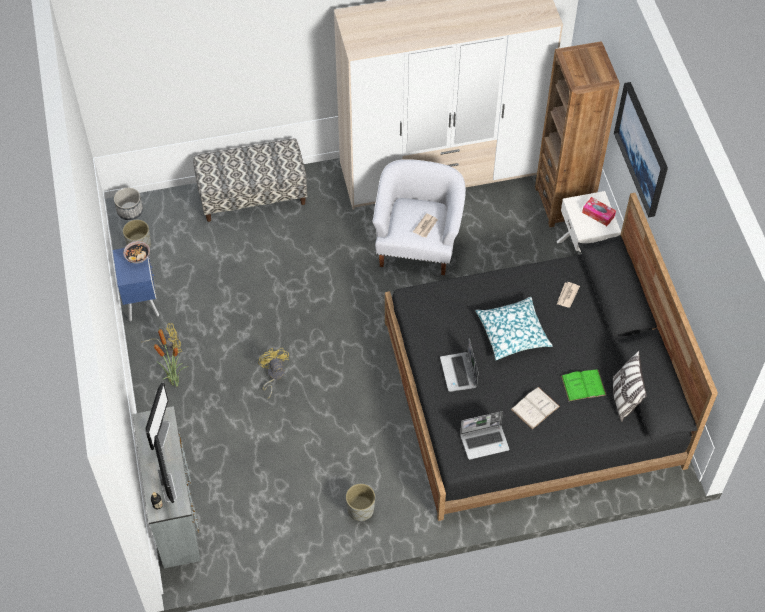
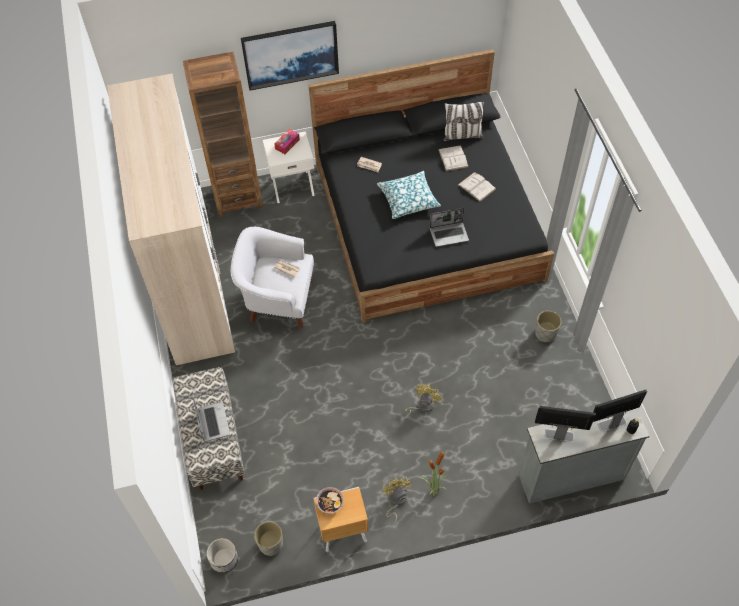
camera: 90 degrees left, 0 degrees up
blue nightstand [113,248,159,322] -> brown nightstand [314,487,368,552]
yellow fan [258,348,289,399] -> yellow fan turned 135 degrees clockwise [402,384,442,420]
laptop [460,411,510,460] -> laptop moved to [193,398,230,442]
green book [561,370,606,401] -> white book [438,145,468,171]

